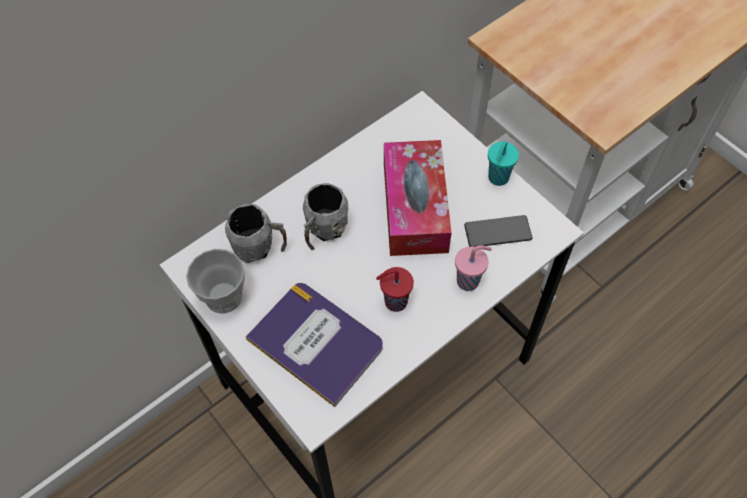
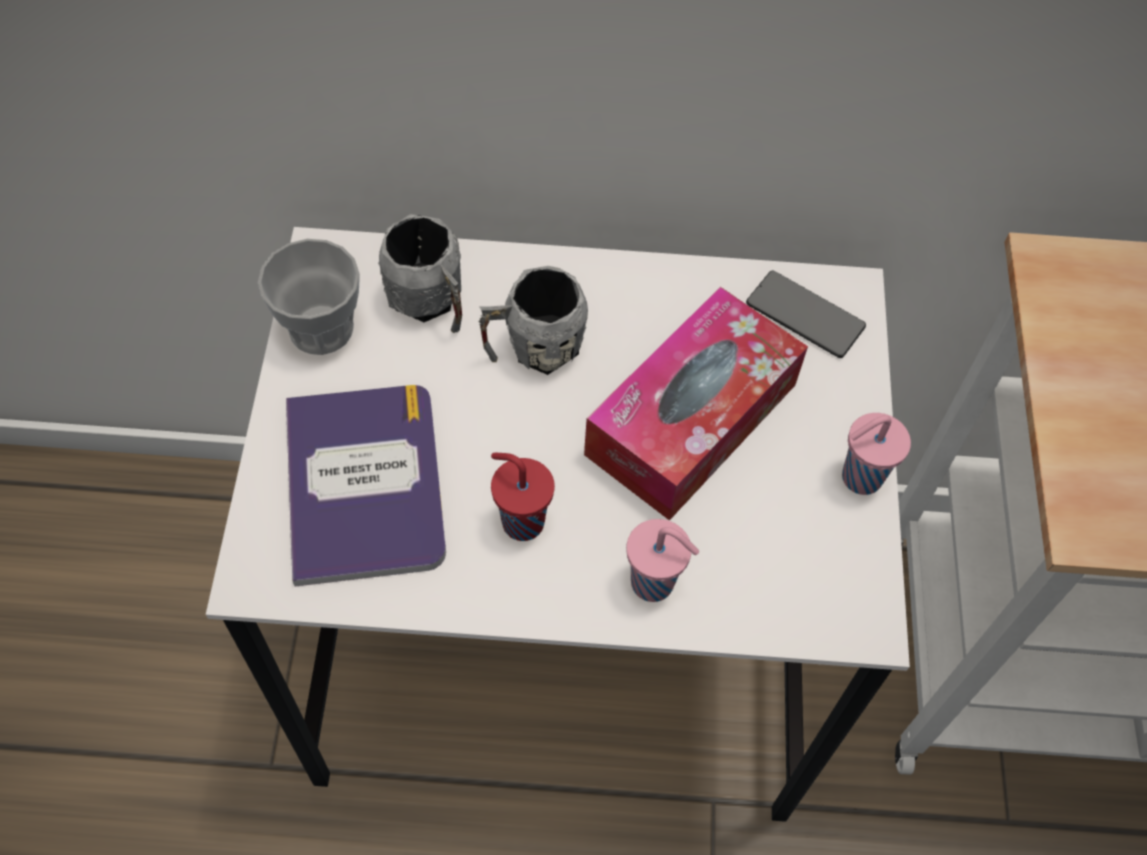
camera: 40 degrees right, 0 degrees up
phone [464,215,532,247] -> phone moved to [746,271,866,358]
turquoise cup [488,141,519,186] -> pink cup [842,413,911,495]

